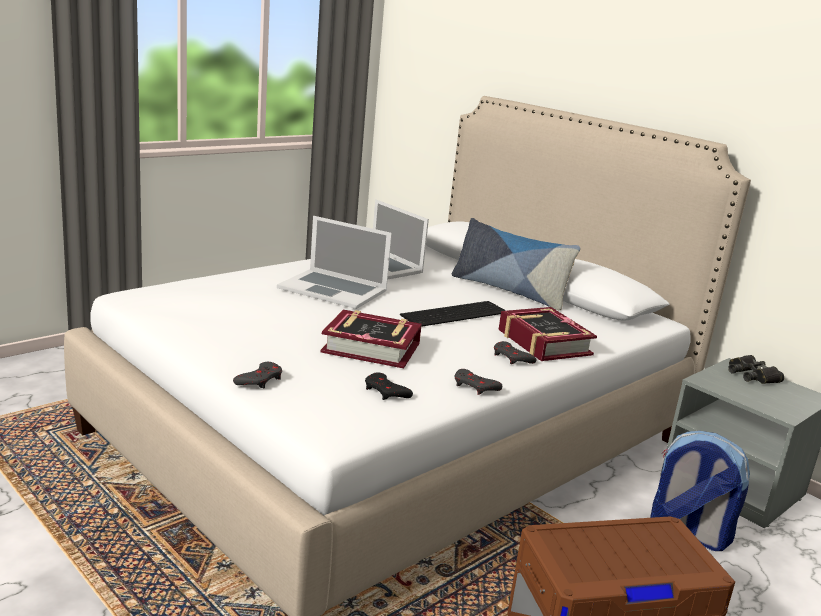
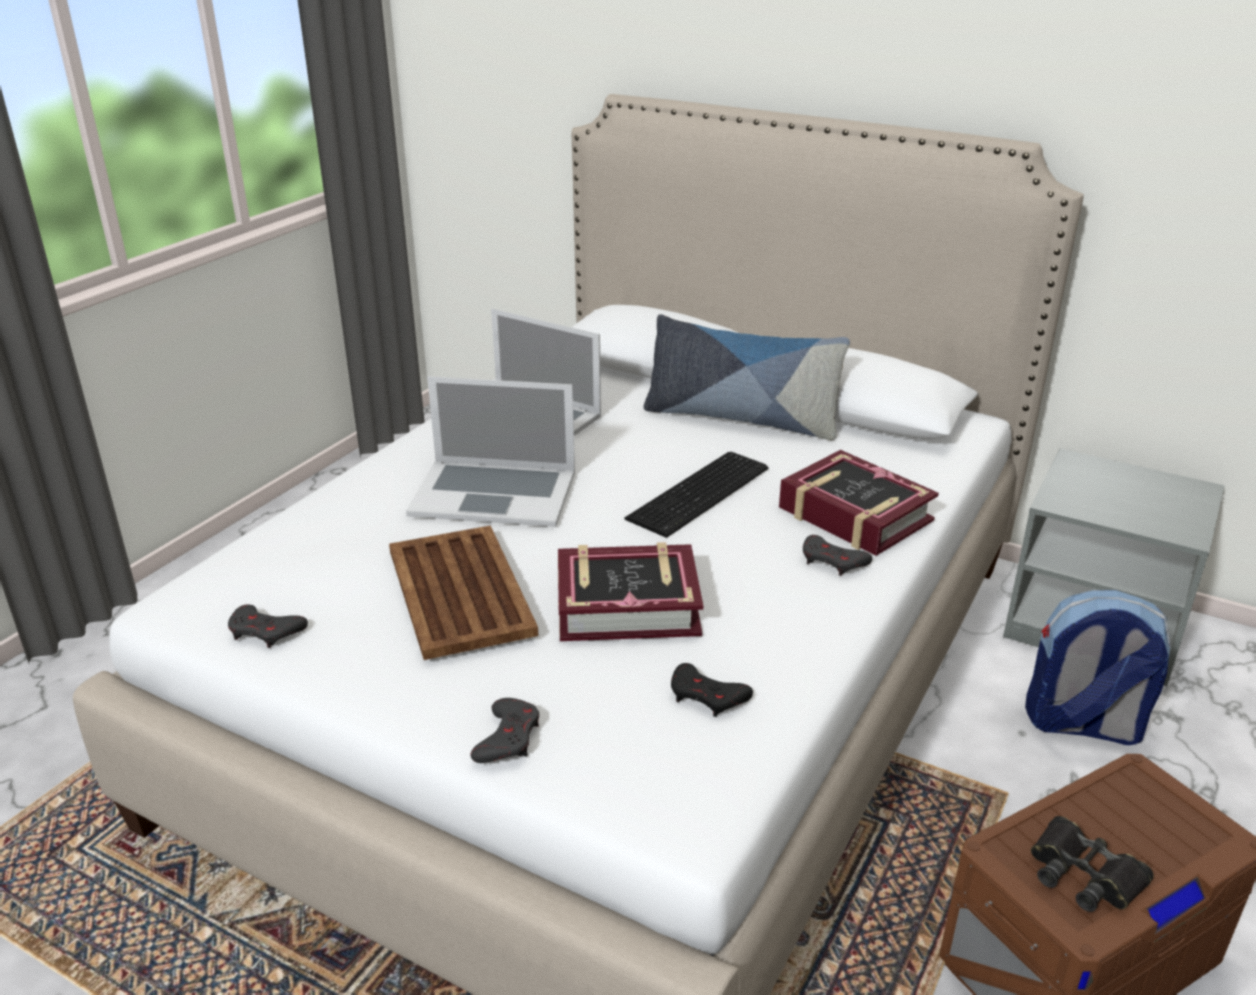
camera: 15 degrees left, 10 degrees up
grey game controller [455,369,502,395] -> grey game controller moved to [228,604,308,648]
black binoculars [728,355,784,384] -> black binoculars moved to [1031,816,1154,912]
none -> brown tray [389,525,538,660]

